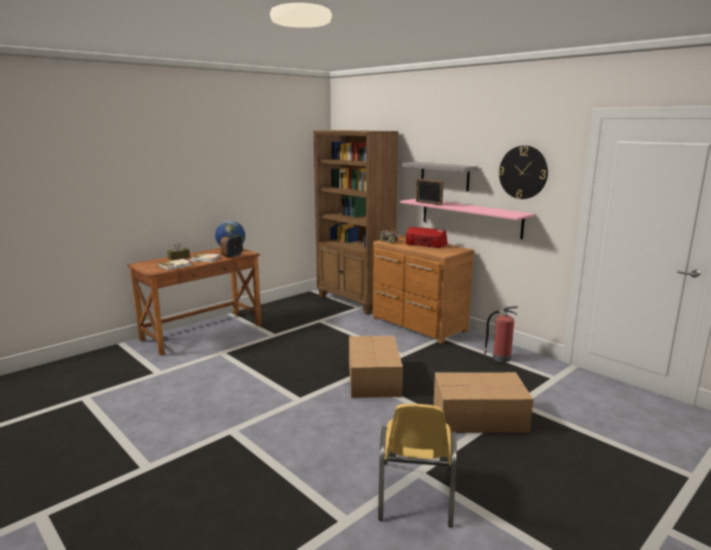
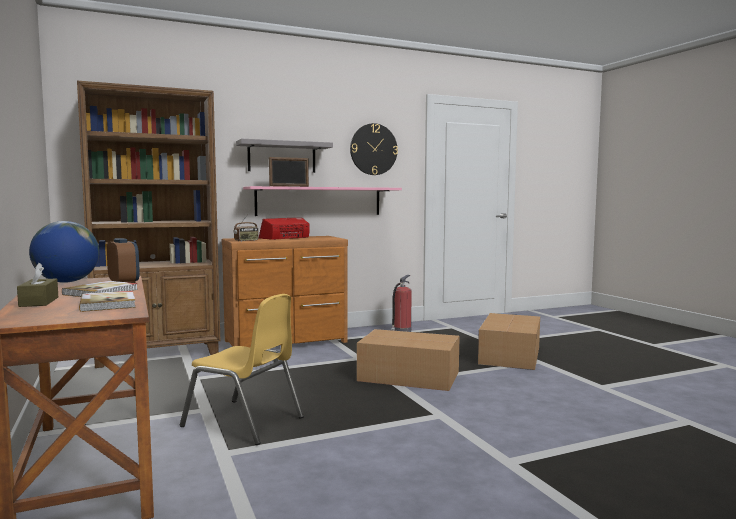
camera: 70 degrees left, 10 degrees down
yellow chair [378,404,457,528] -> yellow chair moved to [180,294,304,445]

